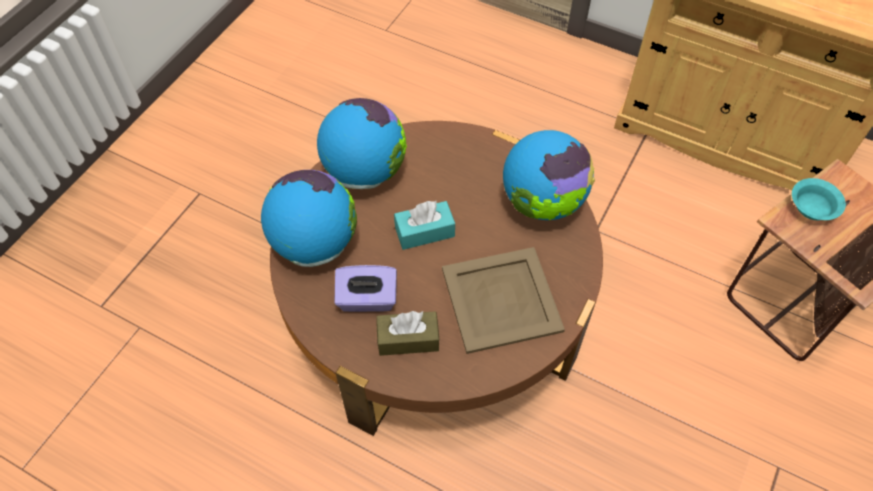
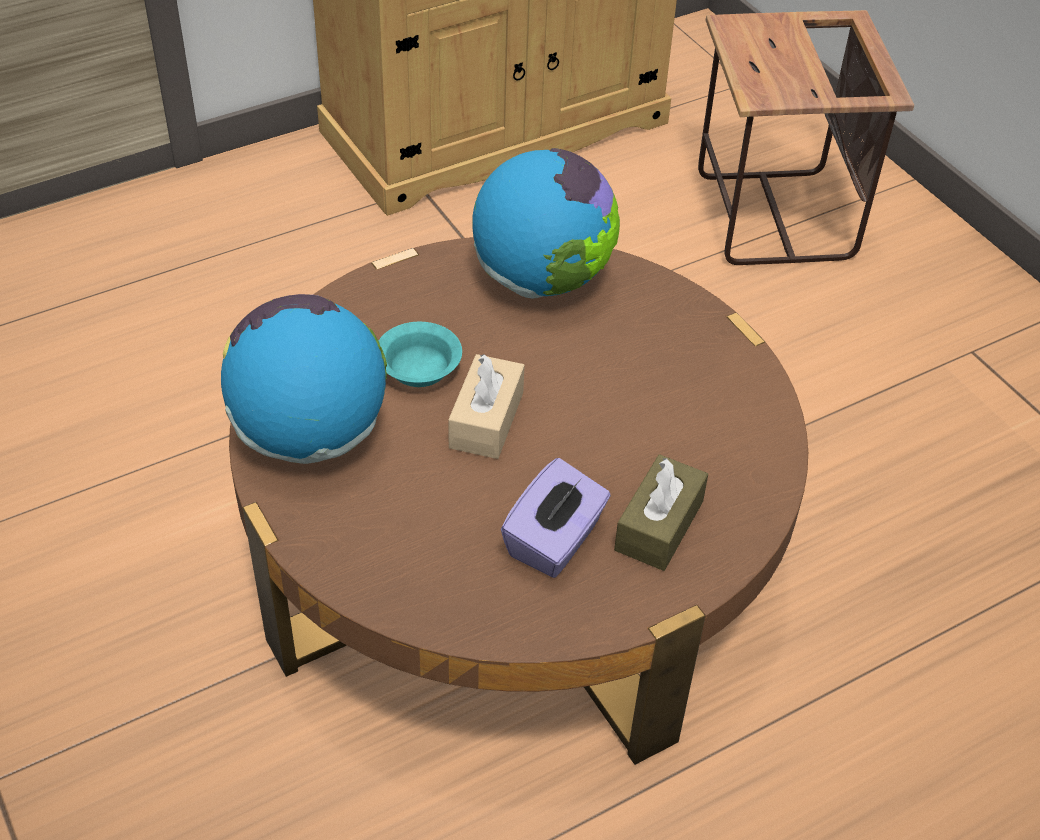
camera: 60 degrees left, 10 degrees down
globe [261,170,357,267] -> none
turquoise tissue box [394,200,455,250] -> beige tissue box [448,354,525,459]
beige tray [442,247,565,354] -> none
turquoise bowl [792,178,846,220] -> turquoise bowl moved to [379,322,462,387]

